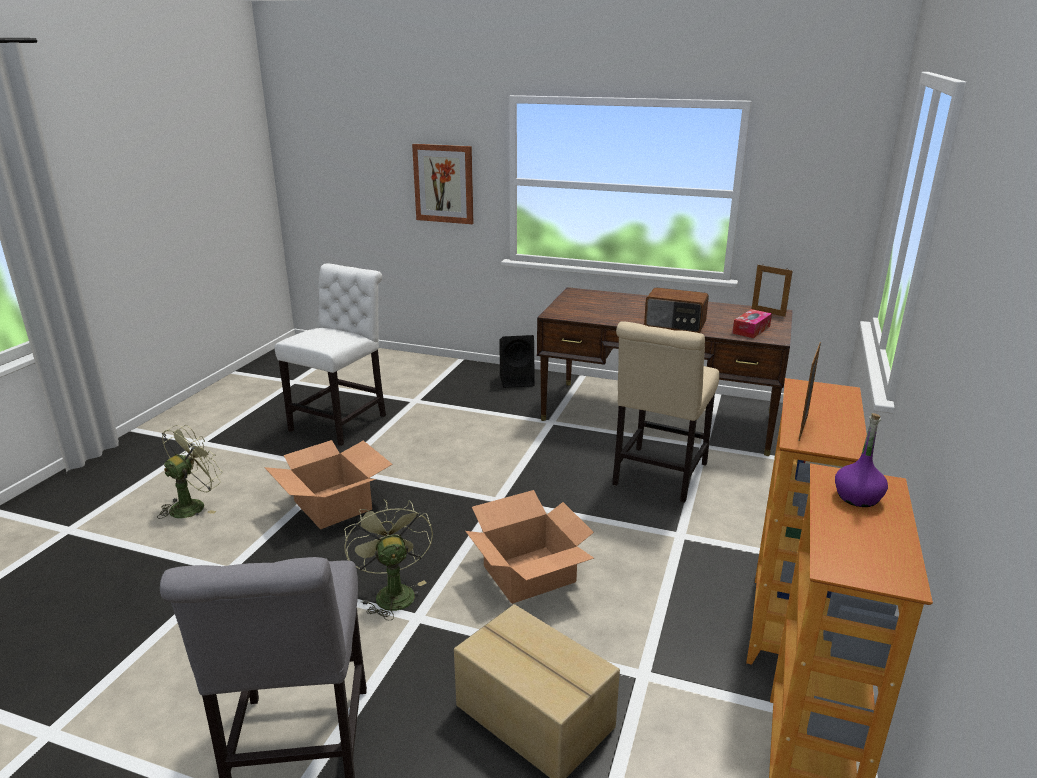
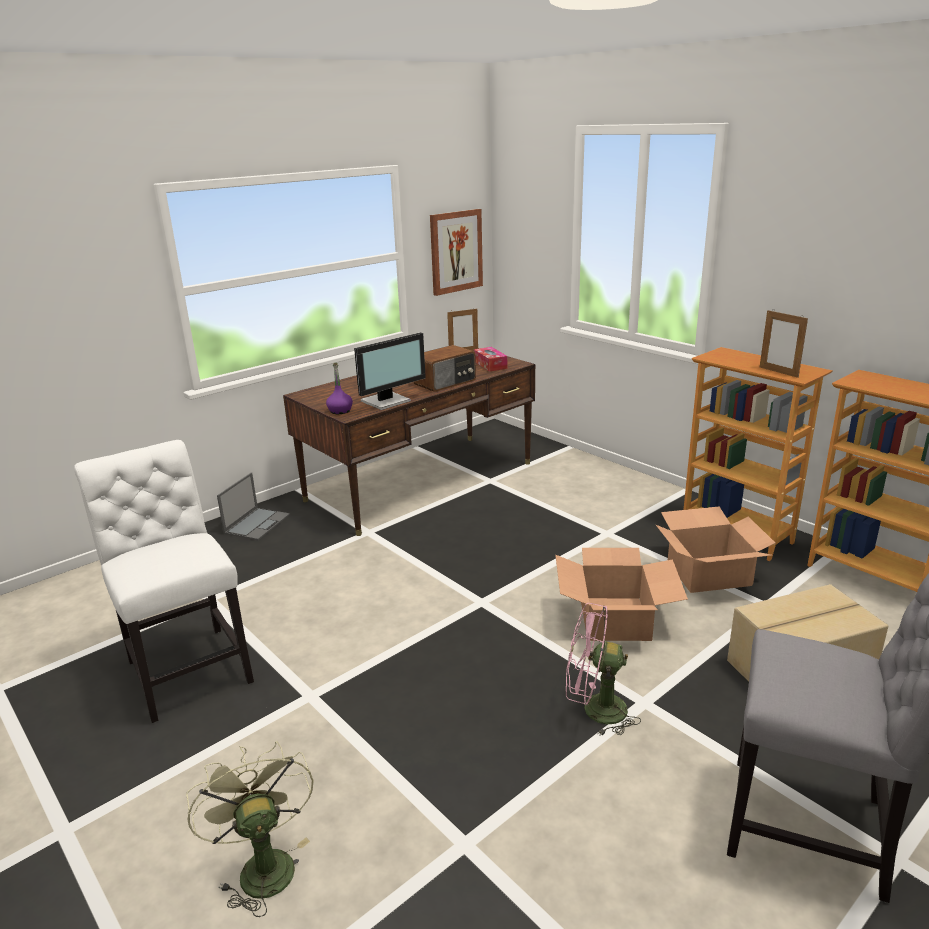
camera: 60 degrees left, 0 degrees up
cardboard box [264,440,393,529] -> cardboard box moved to [656,506,775,593]
green fan [344,499,433,621] -> pink fan [566,603,641,736]
picture [412,144,474,224] -> picture moved to [430,209,483,296]
black speaker [499,335,535,388] -> laptop [217,472,290,540]
beige chair [612,321,720,503] -> none
purple bottle [835,413,888,507] -> purple bottle moved to [326,363,353,414]
none -> monitor [354,333,426,410]

